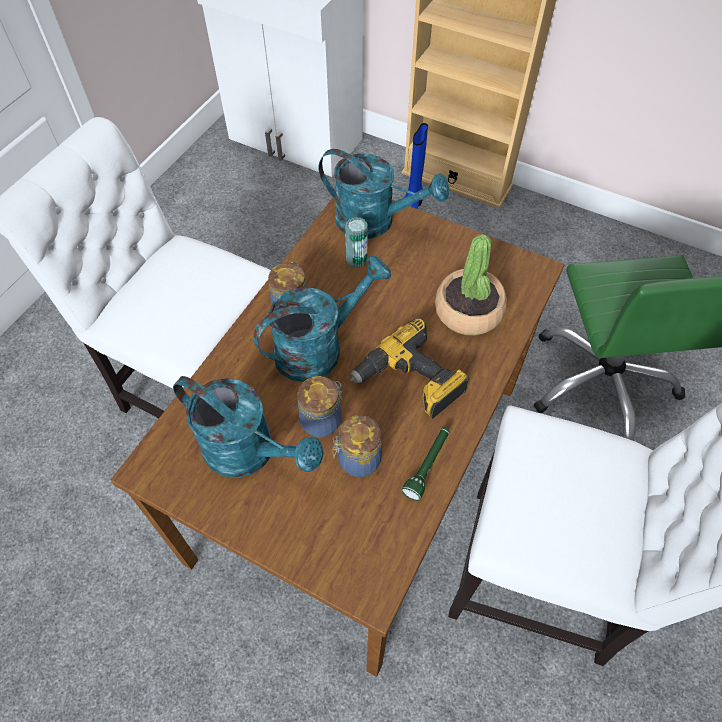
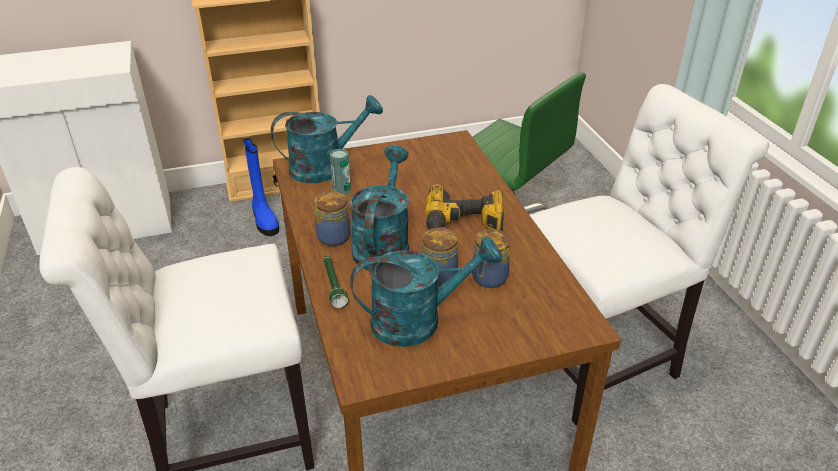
camera: 45 degrees left, 20 degrees down
green flashlight [402,427,449,501] -> green flashlight moved to [324,256,348,308]
potted plant [435,234,507,335] -> none

